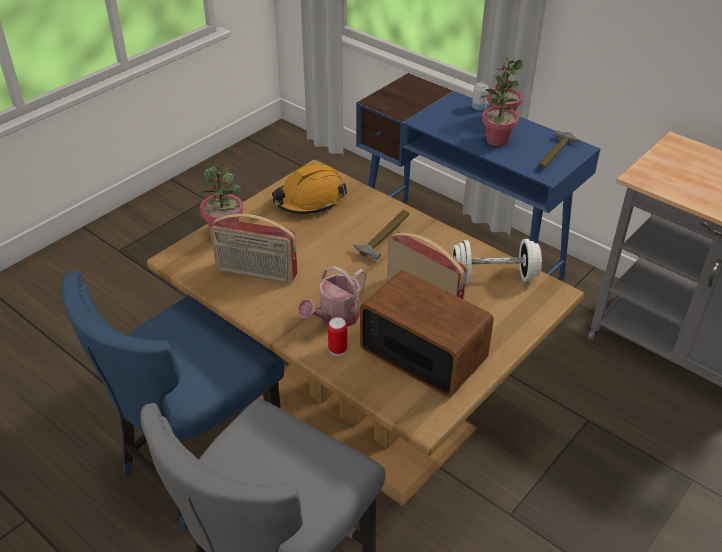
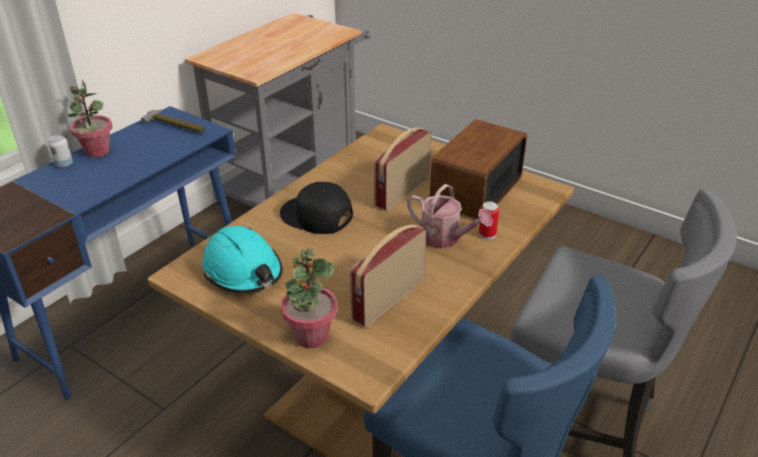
camera: 95 degrees left, 5 degrees down
radio [210,214,297,284] -> radio turned 150 degrees counterclockwise [350,224,426,327]
orange hard hat [272,164,347,214] -> turquoise hard hat [203,226,283,293]
hammer [353,210,409,260] -> black cap [280,182,353,234]
white dumbbell [452,239,542,283] -> none
potted plant [482,75,519,146] -> none

